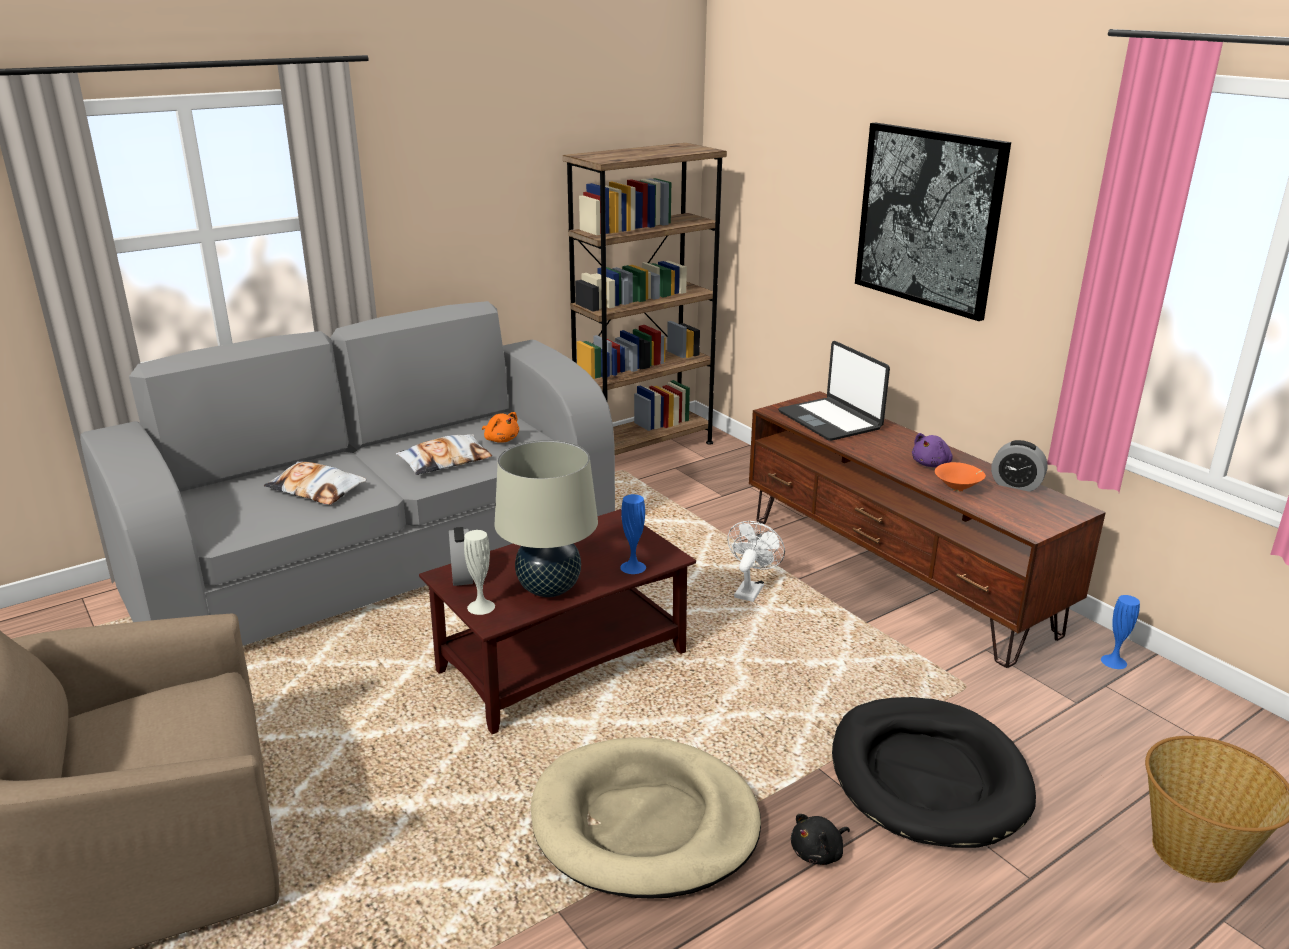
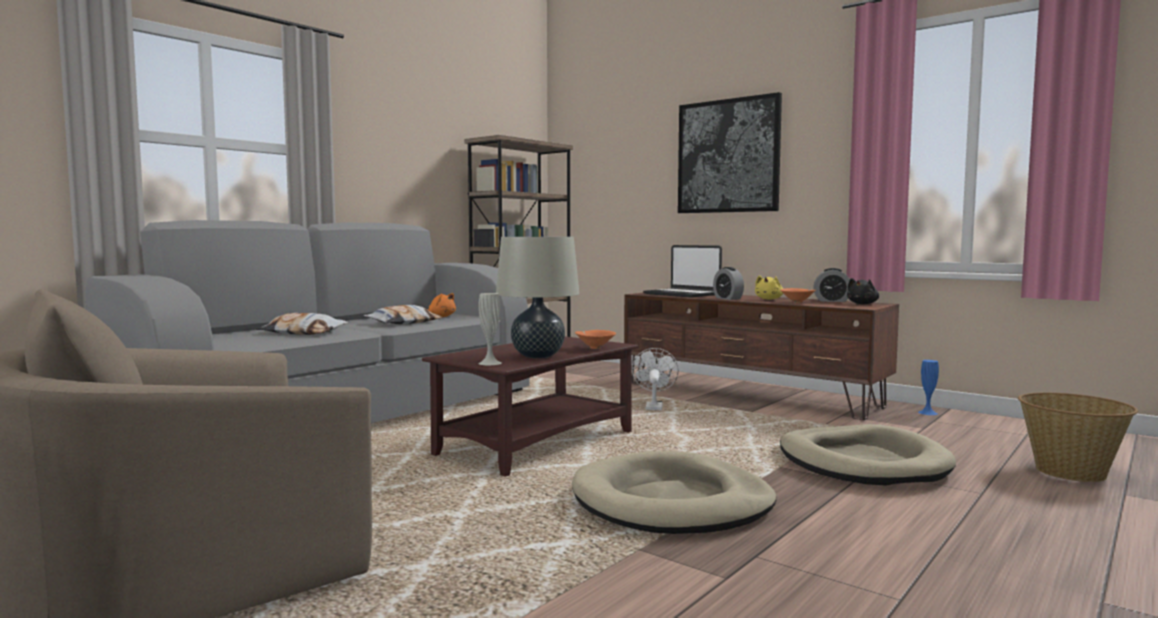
camera: 15 degrees left, 20 degrees down
alarm clock [449,527,473,586] -> alarm clock moved to [713,267,744,300]
blue vase [620,494,646,574] -> orange bowl [575,330,616,349]
black plush toy [791,814,850,865] -> black plush toy moved to [847,278,879,304]
black dog bed [832,697,1036,848] -> beige dog bed [780,424,956,486]
purple plush toy [912,433,953,467] -> yellow plush toy [755,275,783,300]

